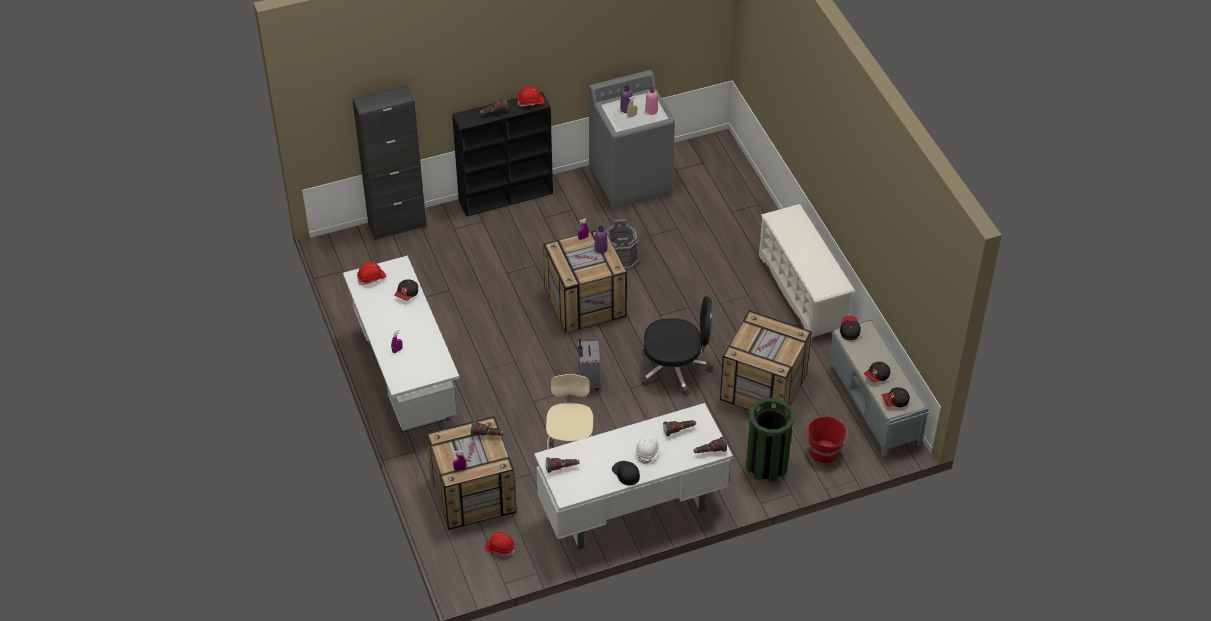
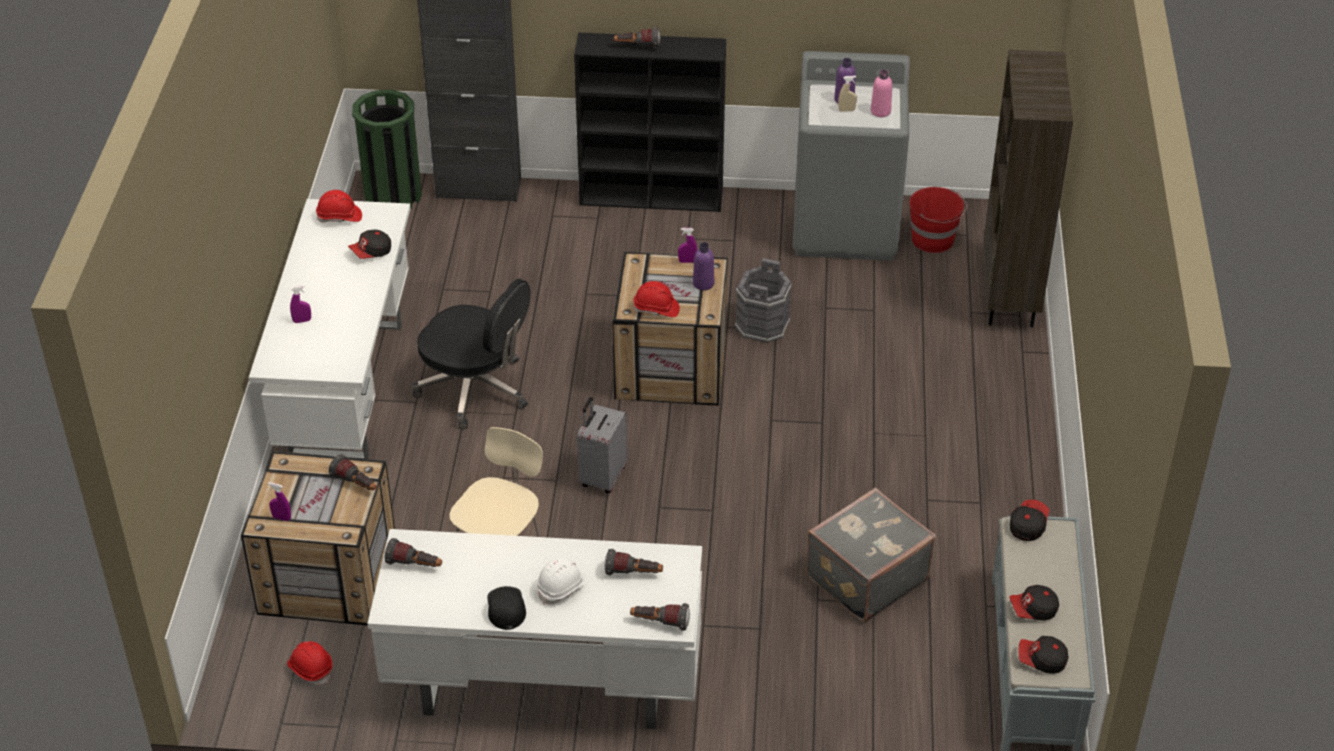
camera: 25 degrees right, 5 degrees down
red hard hat [517,86,545,107] -> red hard hat moved to [633,281,680,317]
black office chair [642,296,713,396] -> black office chair moved to [412,279,530,429]
crate [720,310,812,414] -> grey suitcase [806,488,936,622]
green trash can [746,398,794,482] -> green trash can moved to [352,90,422,209]
white shoe rack [759,204,855,337] -> none
red bucket [808,416,848,463] -> red bucket moved to [909,187,967,253]
none -> brown bookcase [984,50,1073,328]

